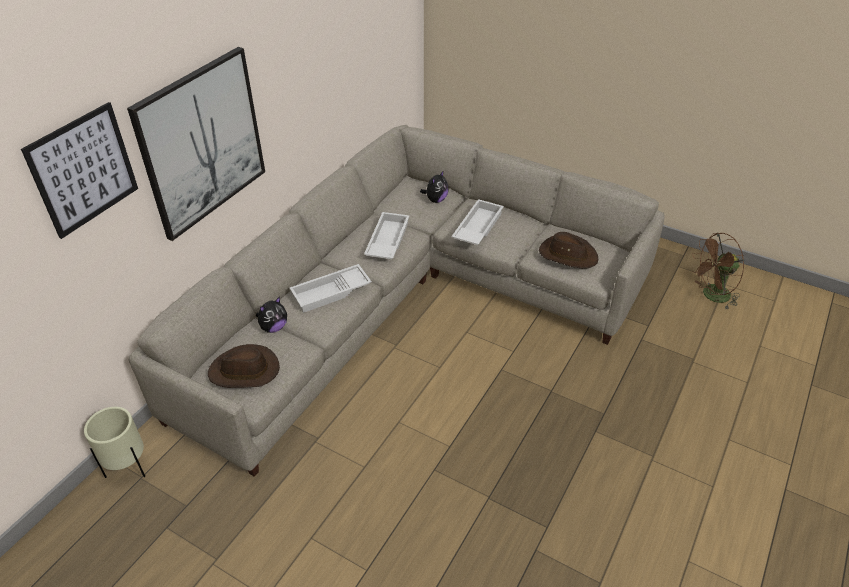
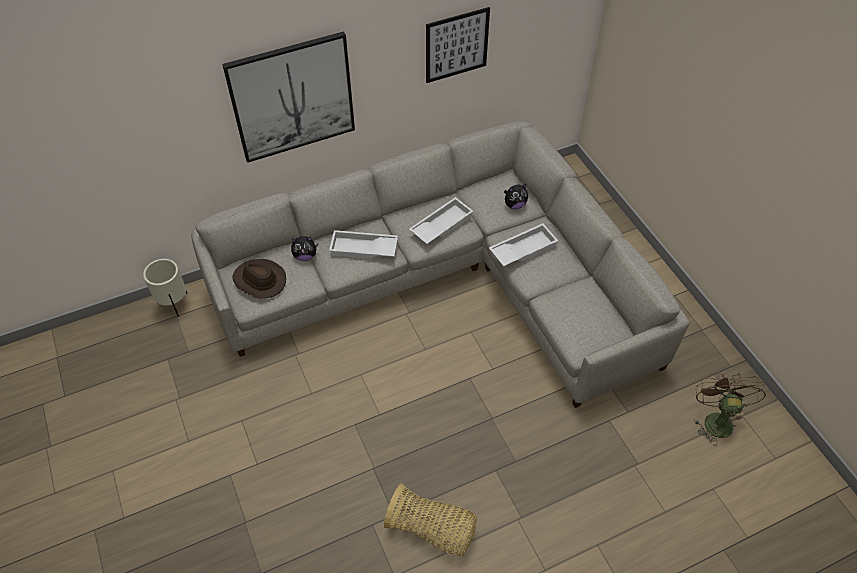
camera: 35 degrees right, 10 degrees up
picture [21,102,138,239] -> picture moved to [426,7,490,83]
brown hat [539,232,599,269] -> none
brown fan [692,233,745,310] -> brown fan turned 75 degrees clockwise [694,373,766,446]
none -> basket [384,483,477,556]

